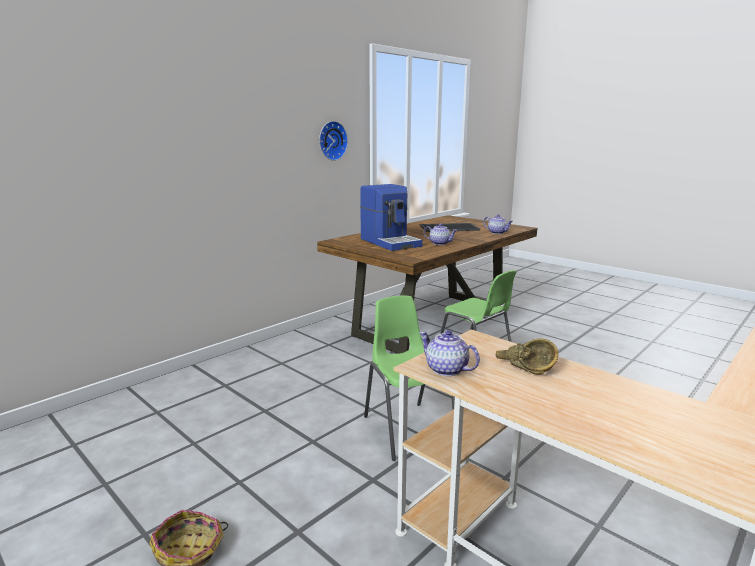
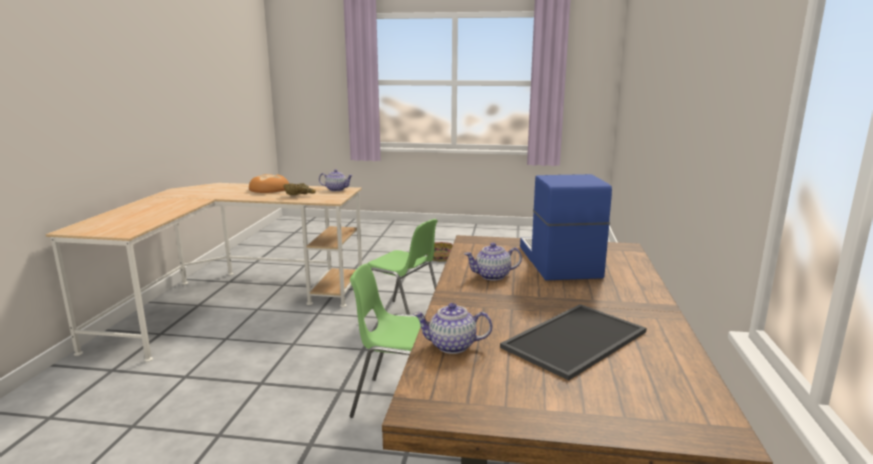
camera: 145 degrees right, 0 degrees up
wall clock [319,121,348,161] -> none
coffee machine [360,184,423,251] -> coffee machine turned 60 degrees clockwise [520,174,612,280]
none -> bread [249,174,289,193]

